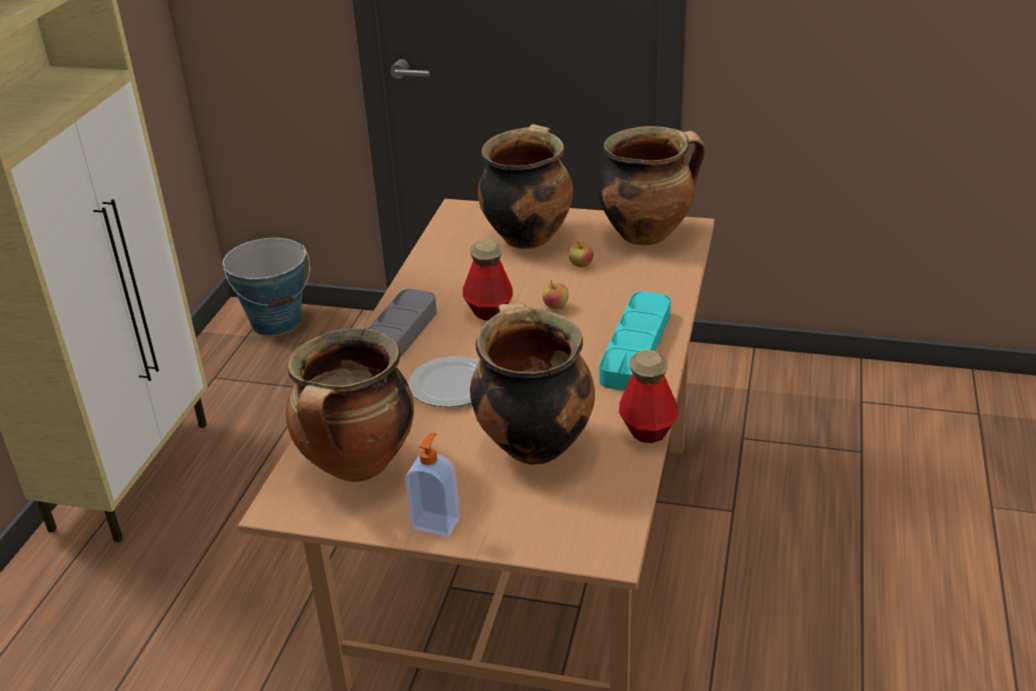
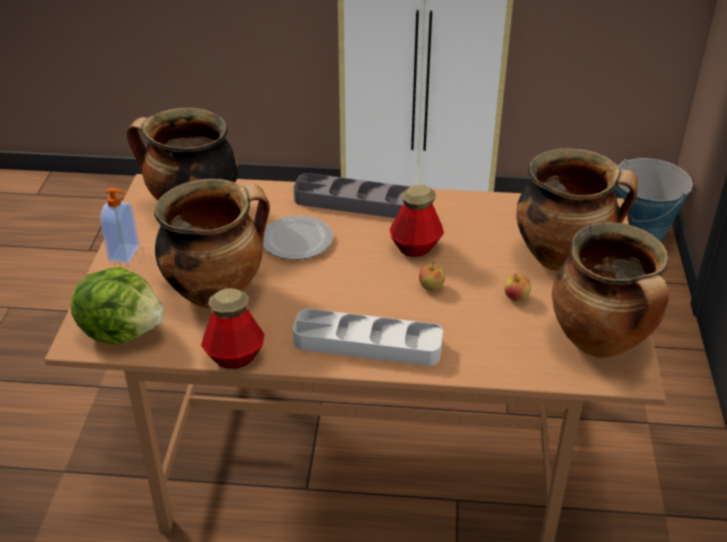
camera: 80 degrees right, 5 degrees up
turquoise tray [599,292,671,391] -> grey tray [293,309,443,366]
none -> lettuce [71,267,164,344]

